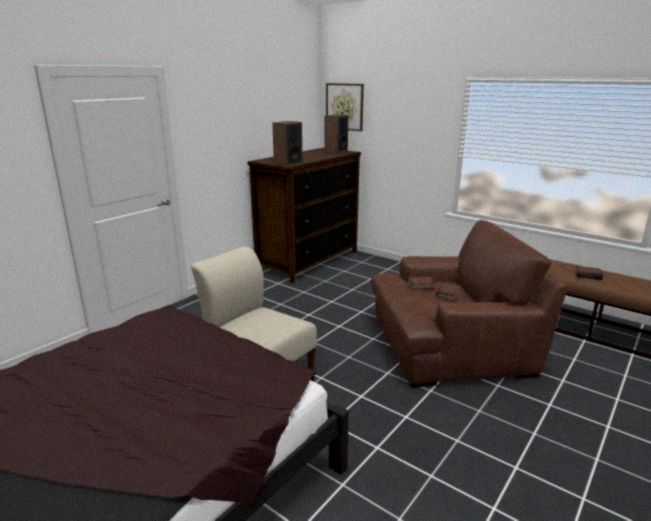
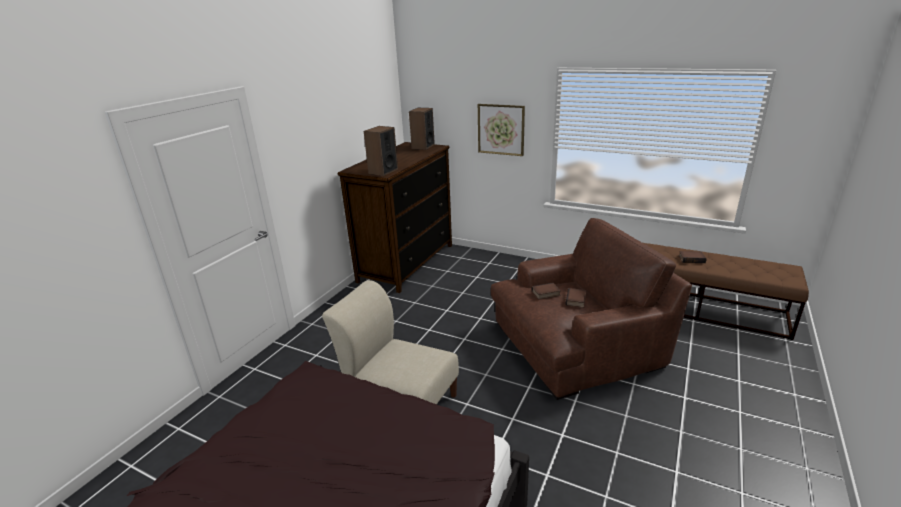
camera: 10 degrees left, 5 degrees up
picture [326,83,364,131] -> picture moved to [478,104,525,156]

